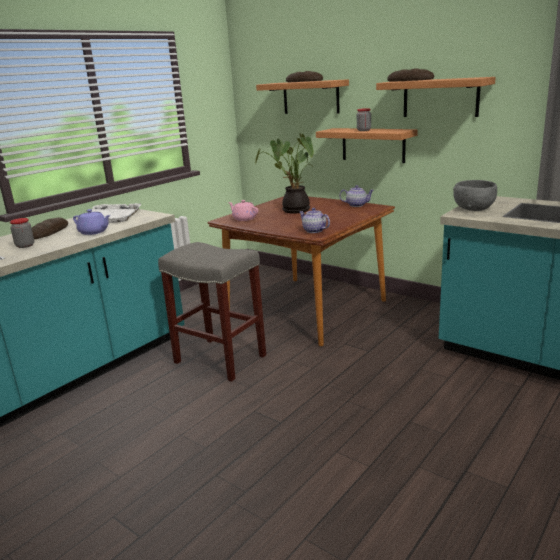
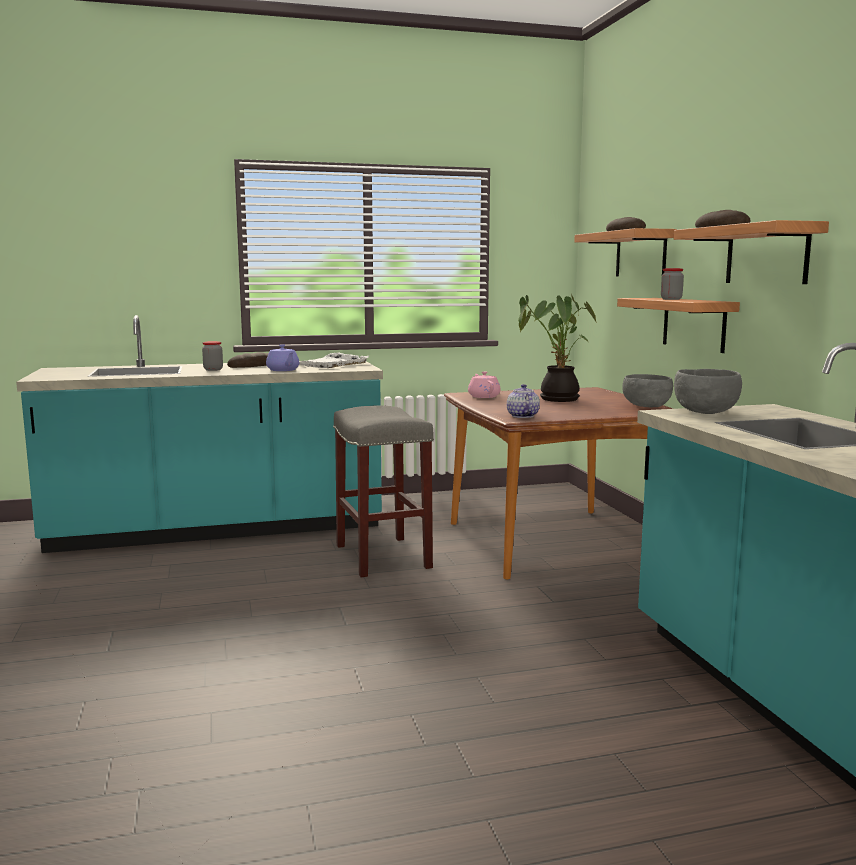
camera: 35 degrees right, 10 degrees down
teapot [339,185,374,207] -> grey bowl [622,374,673,407]

